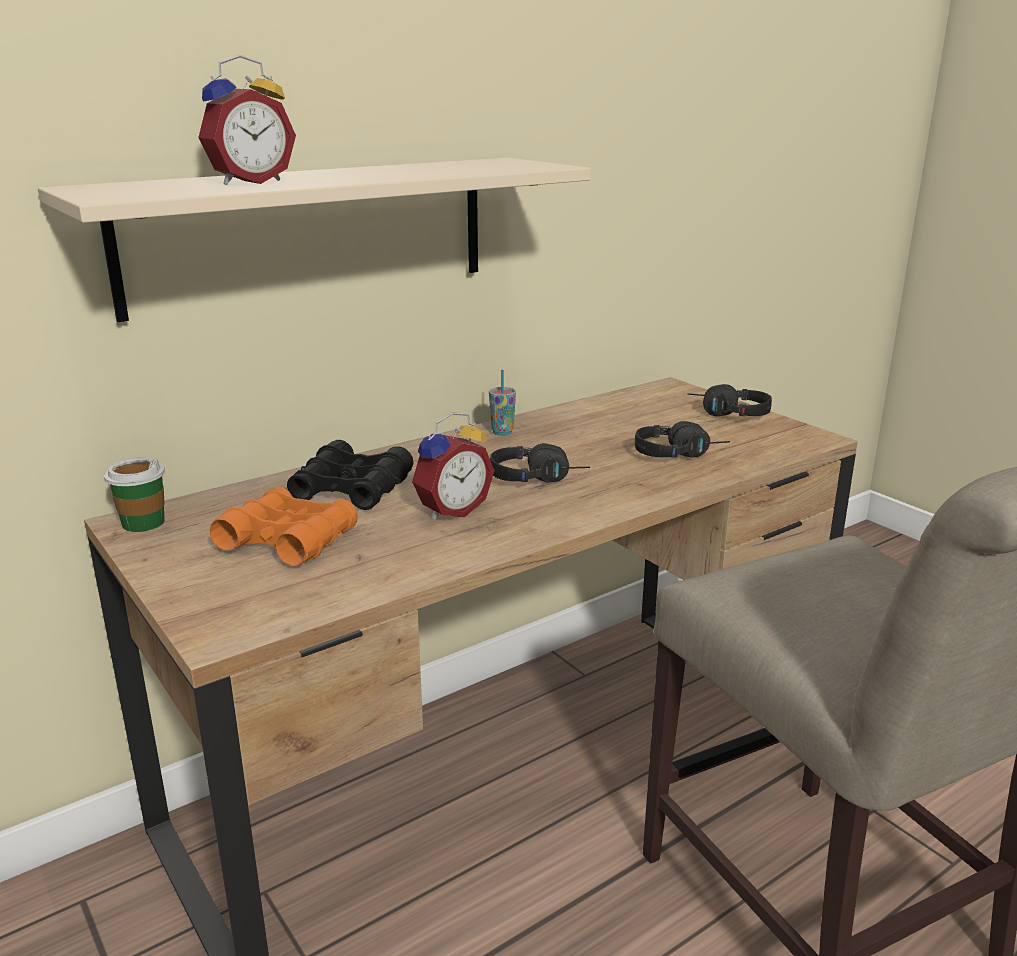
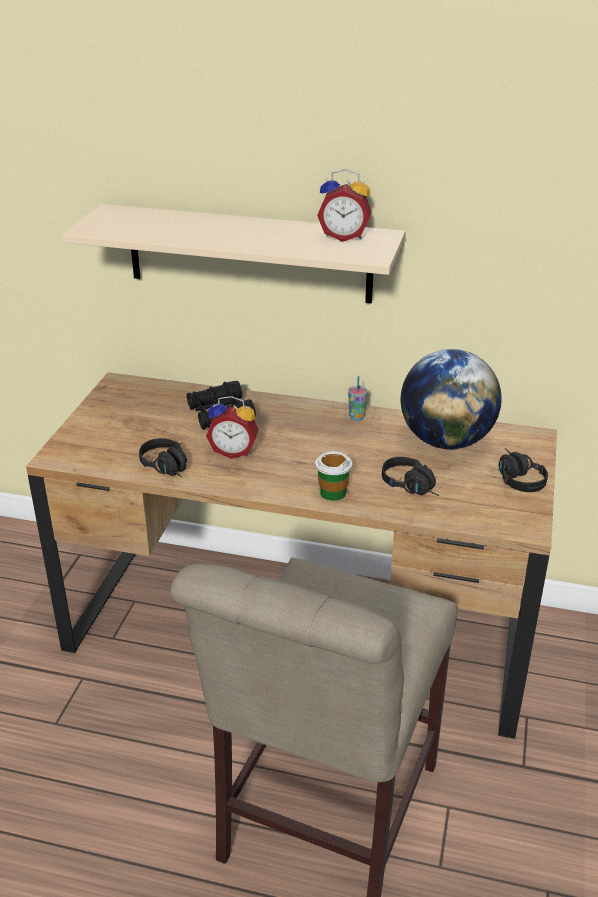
camera: 50 degrees right, 10 degrees up
cup [104,457,165,532] -> cup moved to [315,451,352,501]
alarm clock [198,55,296,185] -> alarm clock moved to [317,169,371,242]
orange binoculars [210,487,358,566] -> none
black headphones [490,443,590,483] -> black headphones moved to [139,438,187,477]
none -> globe [401,349,502,449]

